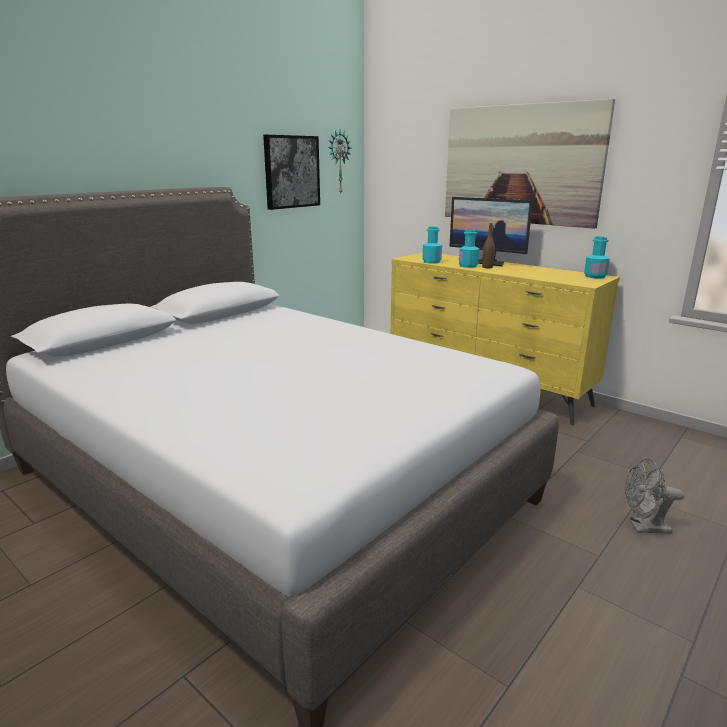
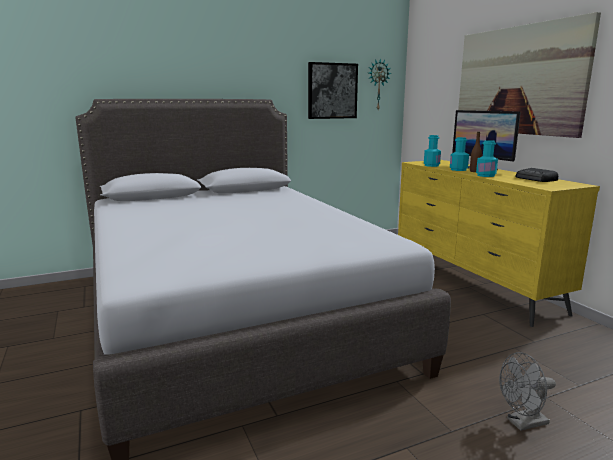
camera: 25 degrees right, 5 degrees down
turquoise bottle [584,237,610,279] -> turquoise bottle moved to [476,140,498,177]
grey fan [625,459,684,534] -> grey fan turned 45 degrees counterclockwise [499,352,556,431]
none -> radio [516,168,558,182]

